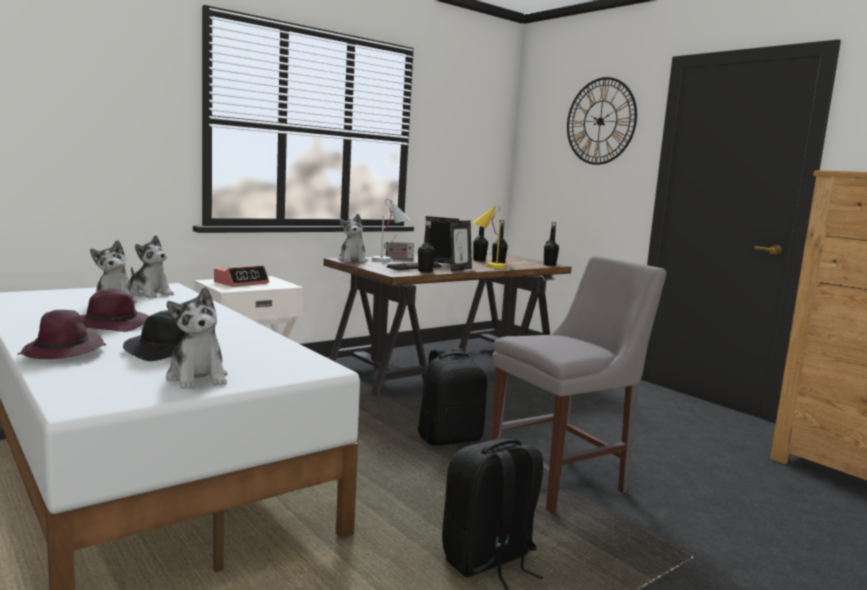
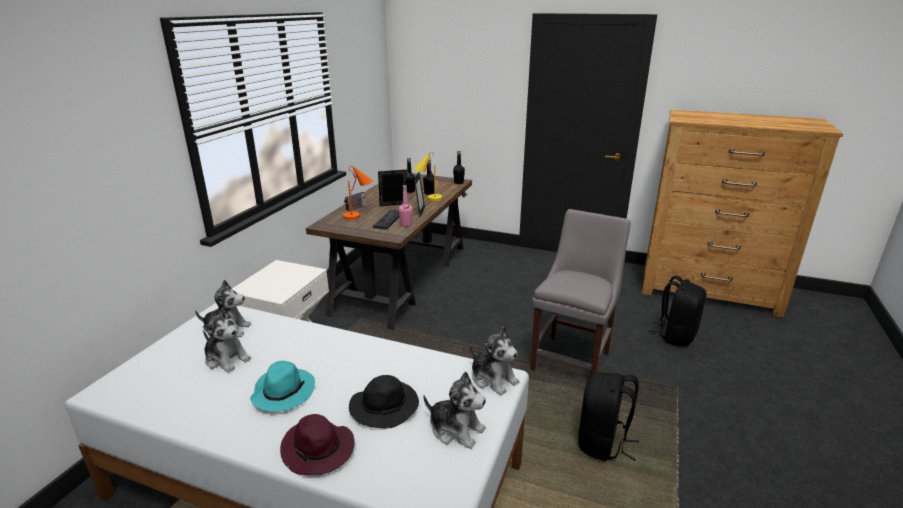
camera: 30 degrees left, 15 degrees up
purple hat [80,288,149,332] -> turquoise hat [250,361,315,411]
alarm clock [214,266,269,287] -> none
plush toy [338,214,367,263] -> plush toy moved to [469,326,519,395]
white table lamp [372,199,410,262] -> orange table lamp [343,166,373,220]
black bottle [418,221,435,273] -> pink bottle [398,185,413,227]
black backpack [418,348,487,446] -> black backpack moved to [648,275,707,346]
wall clock [567,77,637,165] -> none

